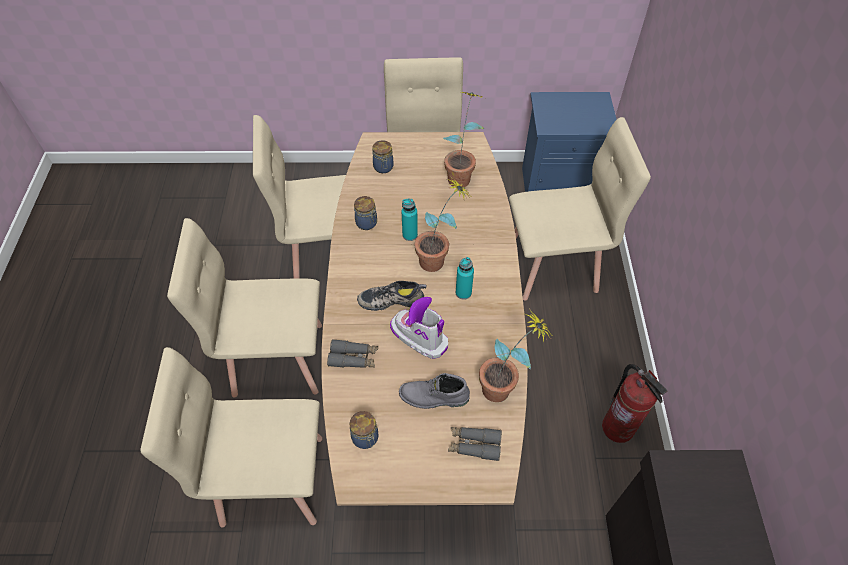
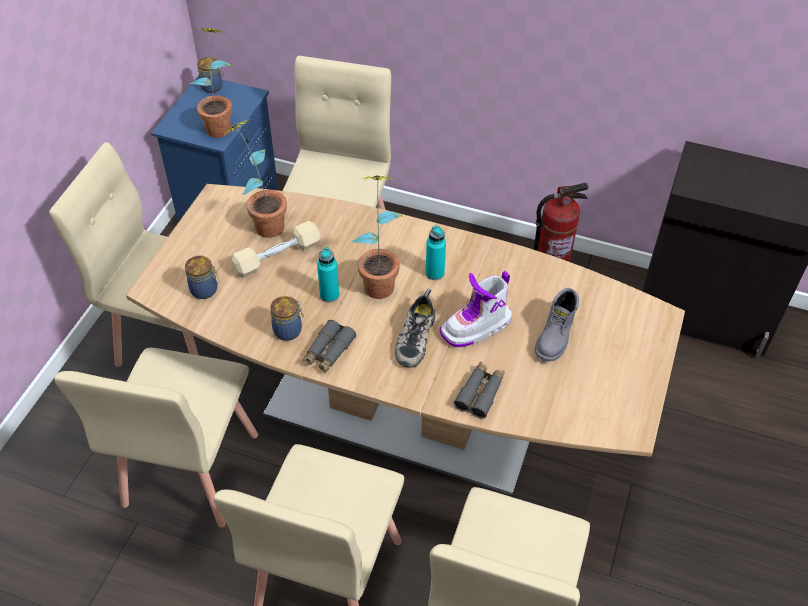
camera: 70 degrees left, 5 degrees down
jar [350,411,379,449] -> jar moved to [197,57,224,93]
grey binoculars [448,427,502,461] -> grey binoculars moved to [302,320,356,373]
potted plant [479,310,551,402] -> potted plant moved to [190,28,232,138]
none -> beige dumbbell [231,221,321,278]

